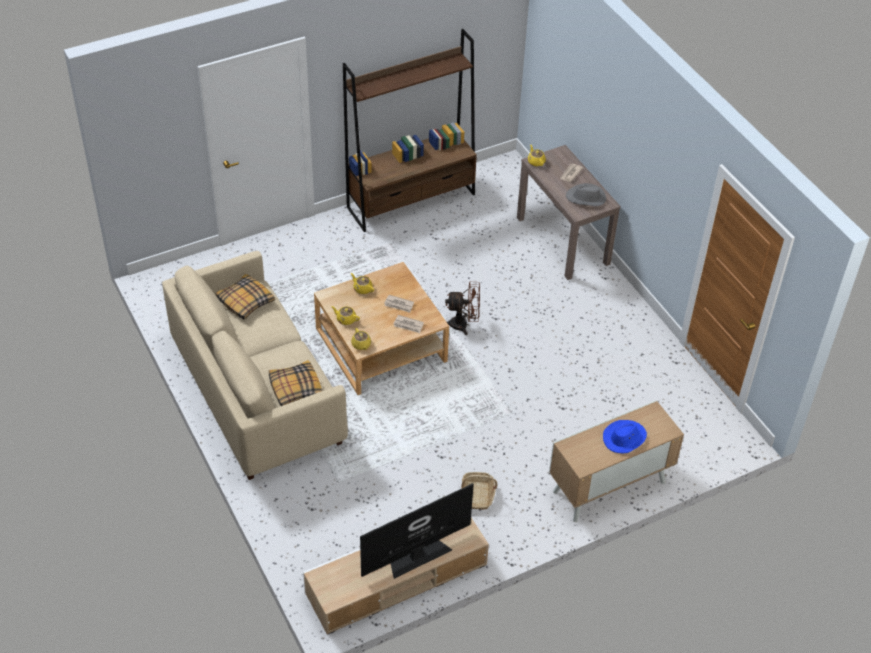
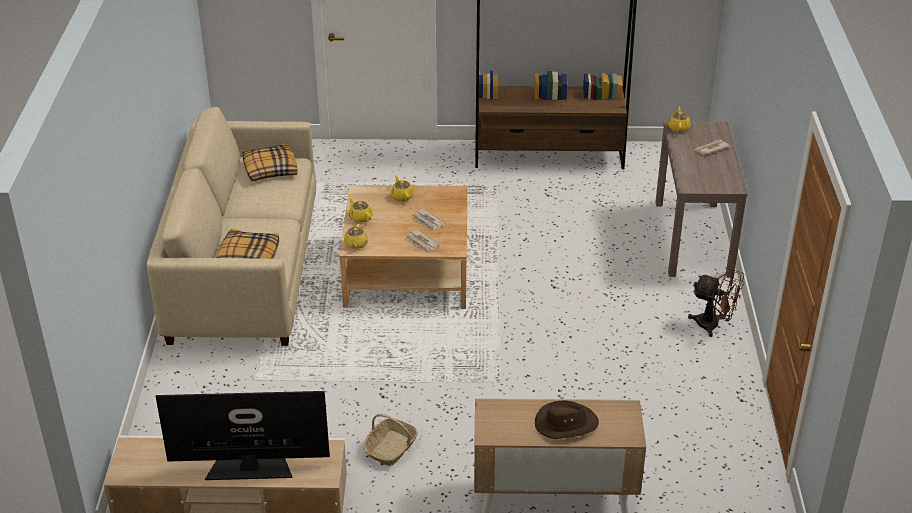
camera: 30 degrees right, 10 degrees down
brown fan [445,282,480,335] -> brown fan moved to [688,268,745,337]
grey hat [566,183,606,206] -> none
blue hat [603,420,647,453] -> brown hat [535,401,599,439]

